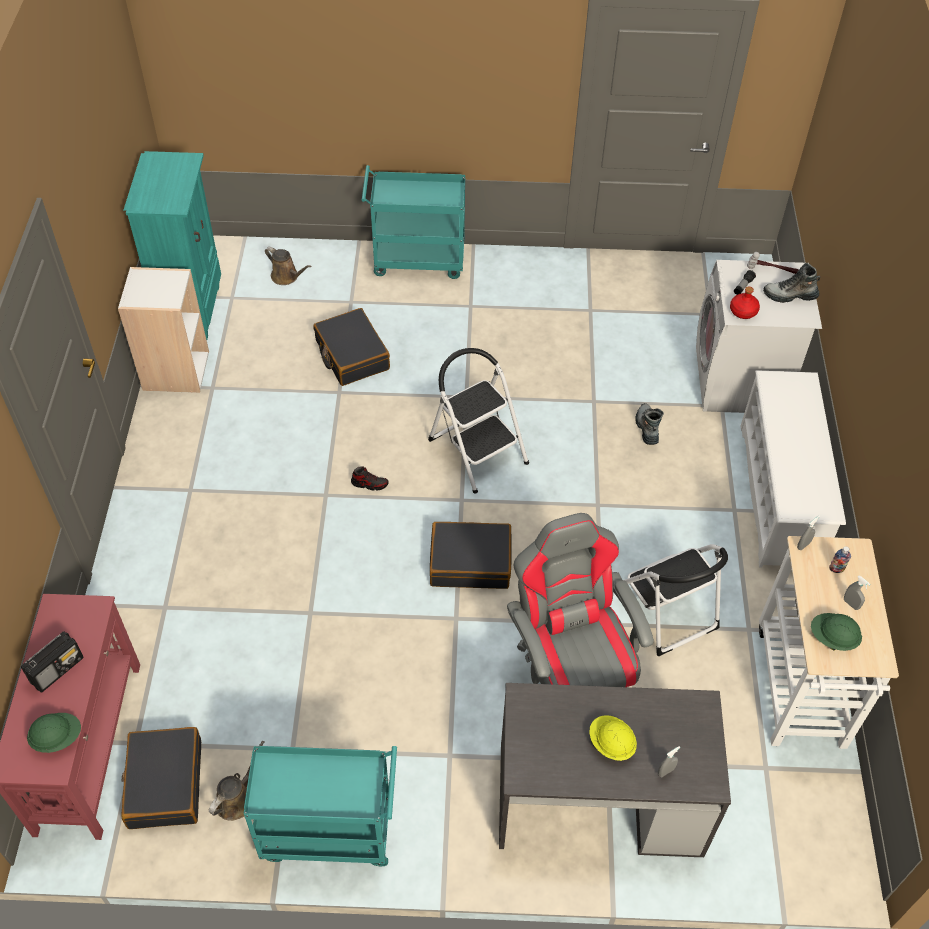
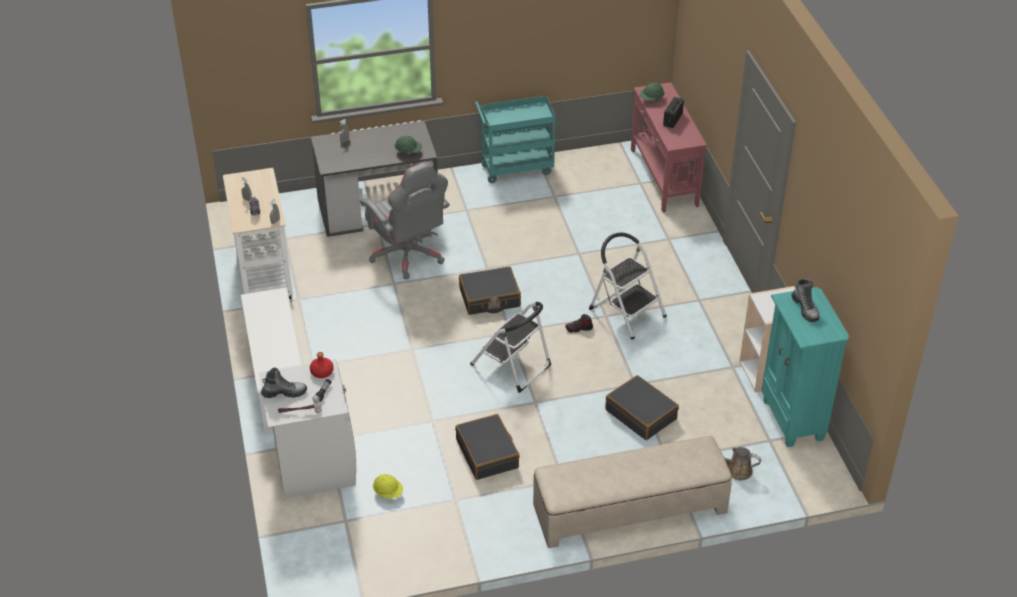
camera: 165 degrees right, 10 degrees down
black suitcase [121,727,201,829] -> black suitcase moved to [455,414,520,480]
brown watering can [209,741,264,821] -> none
turquoise cart [362,165,466,279] -> beige bench [533,436,732,548]
yellow hard hat [589,715,637,761] -> yellow hard hat moved to [373,474,403,499]
step ladder [624,544,728,656] -> step ladder moved to [589,233,667,340]
boot [635,403,664,445] -> boot moved to [791,278,820,322]
green hard hat [811,613,862,651] -> green hard hat moved to [394,136,422,156]

